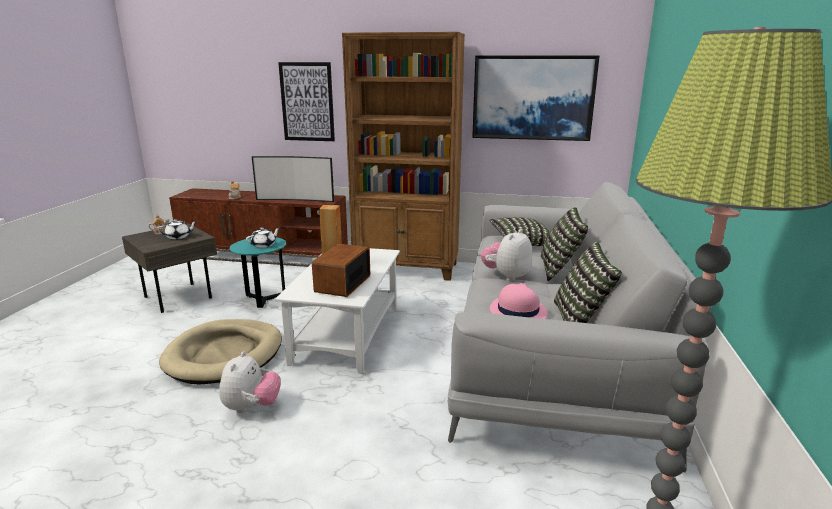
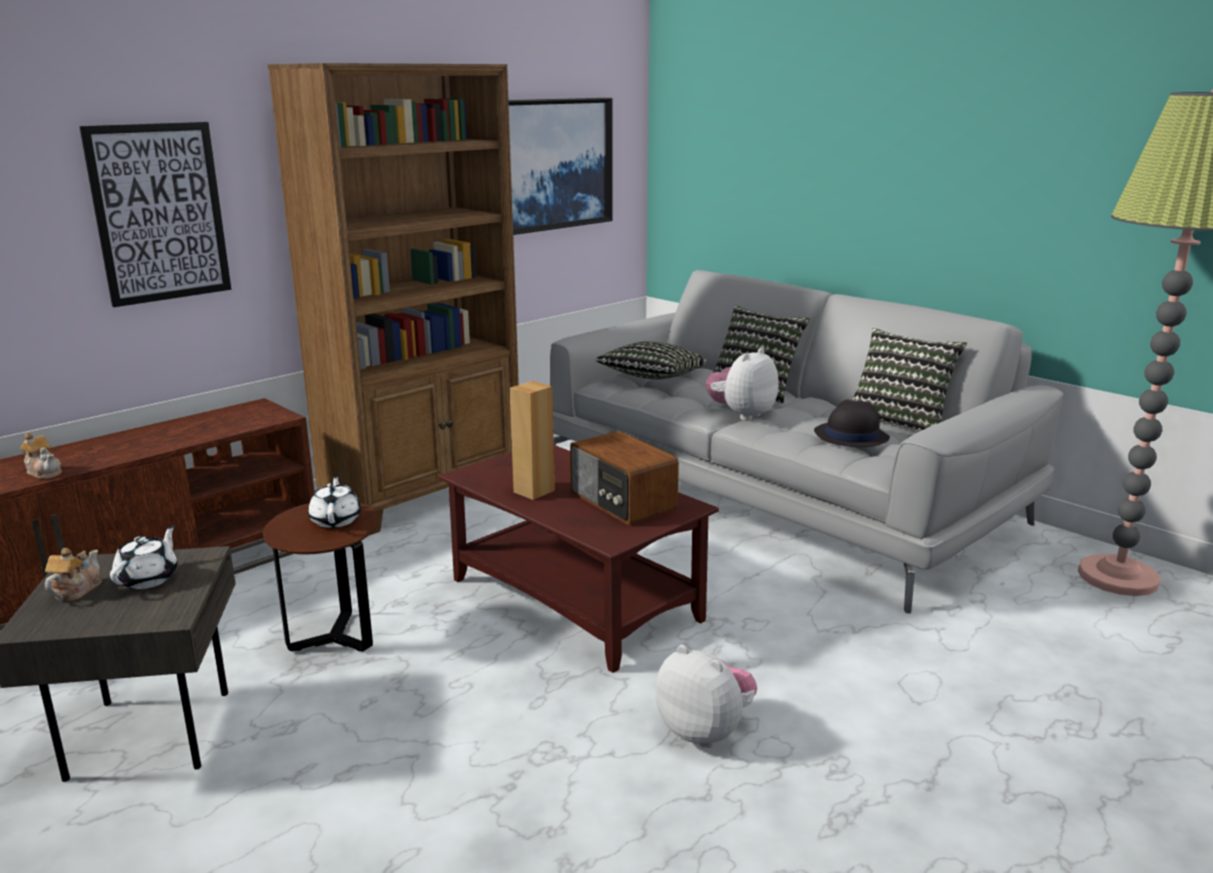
camera: 55 degrees left, 0 degrees up
beige dog bed [159,319,282,385] -> none
turquoise side table [230,237,286,308] -> brown side table [263,503,379,652]
television [252,156,334,202] -> none
white coffee table [275,248,400,374] -> brown coffee table [439,445,719,673]
plush toy [481,229,532,281] -> plush toy turned 60 degrees clockwise [705,348,779,421]
pink hat [490,283,548,319] -> black hat [814,400,890,447]

